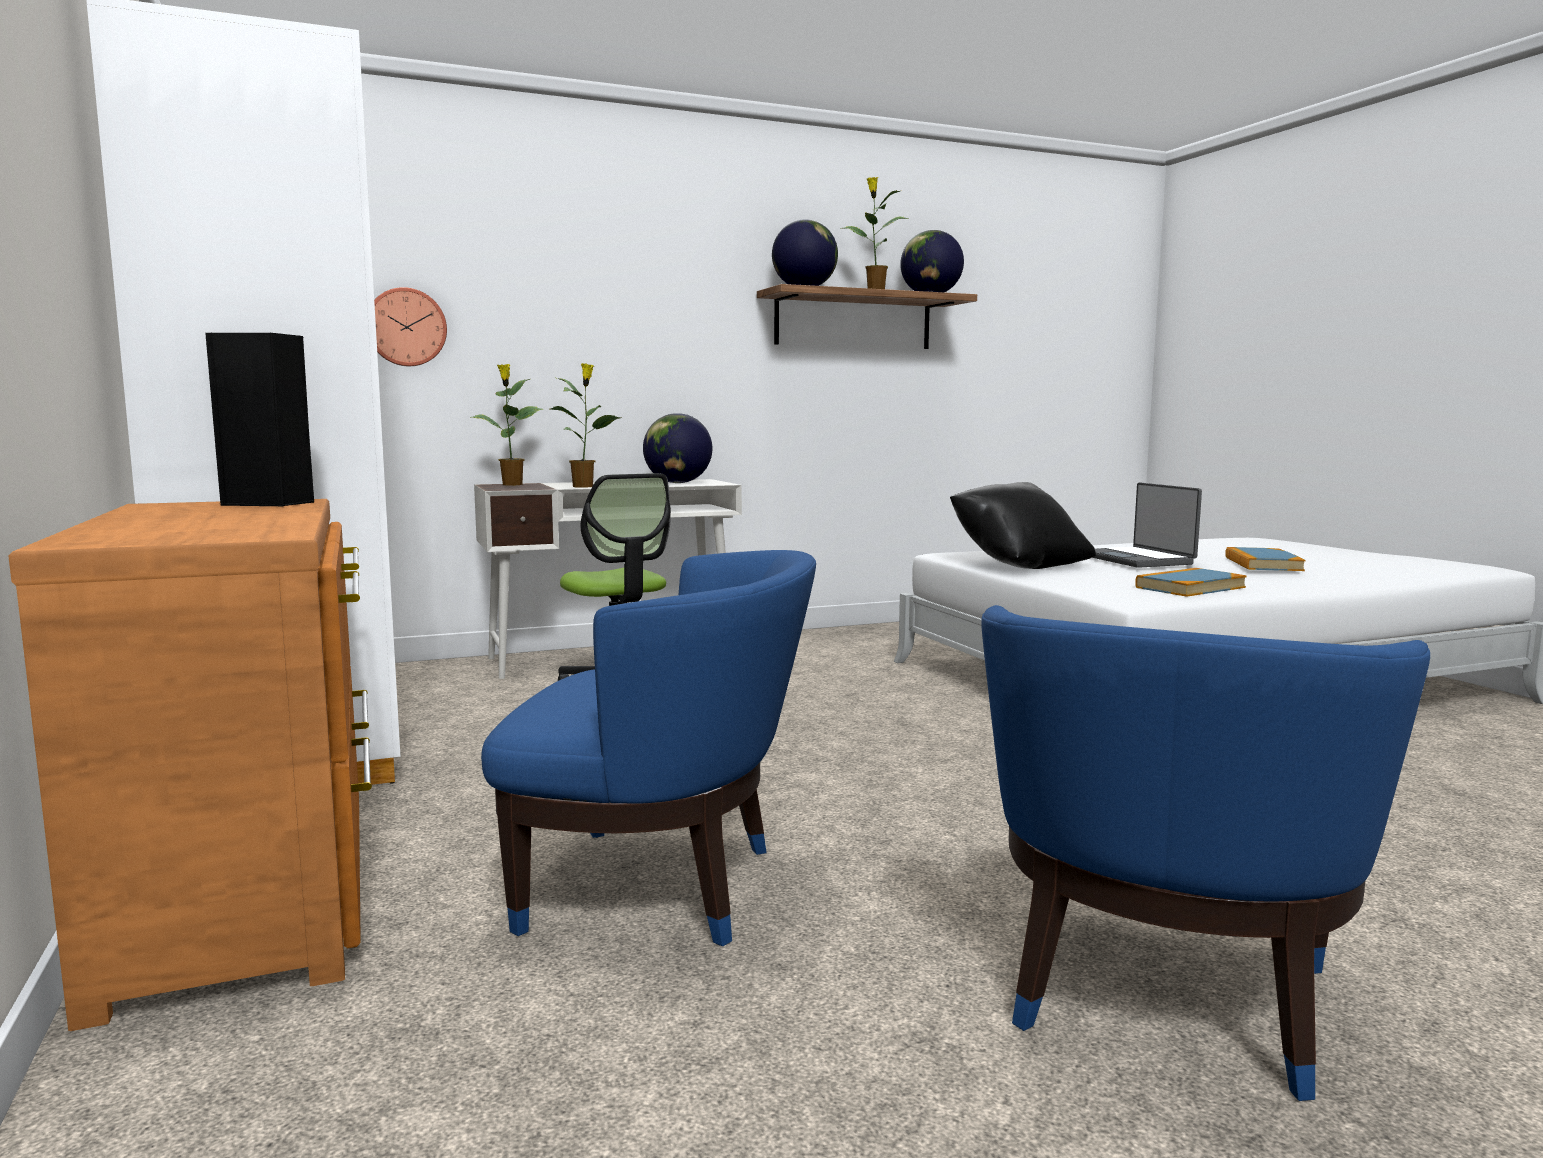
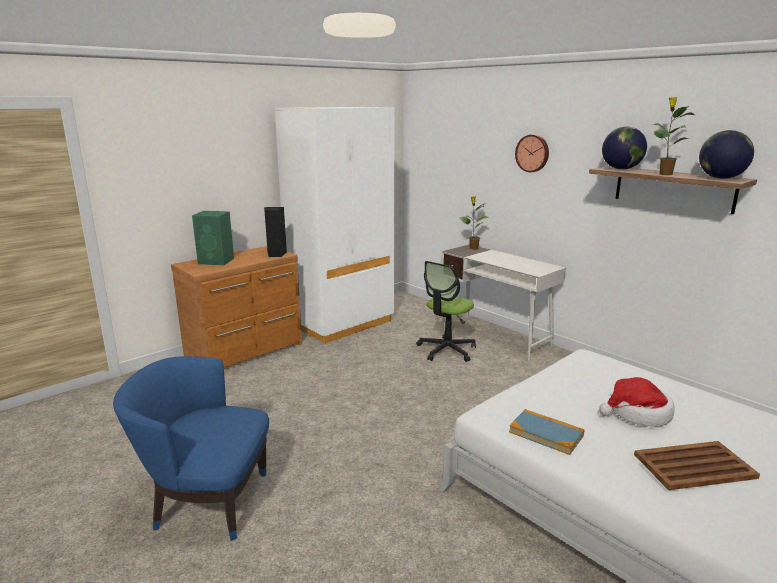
camera: 70 degrees right, 10 degrees up
wall clock [374,287,447,366] -> wall clock moved to [515,134,549,172]
blue armchair [481,550,816,946] -> none
potted plant [550,363,621,488] -> none
globe [643,413,712,483] -> none
black pillow [950,482,1096,569] -> none
laptop [1092,483,1202,568] -> hat [599,377,675,427]
book [1225,547,1306,571] -> brown tray [634,441,760,490]
none -> green speaker [192,211,234,265]

